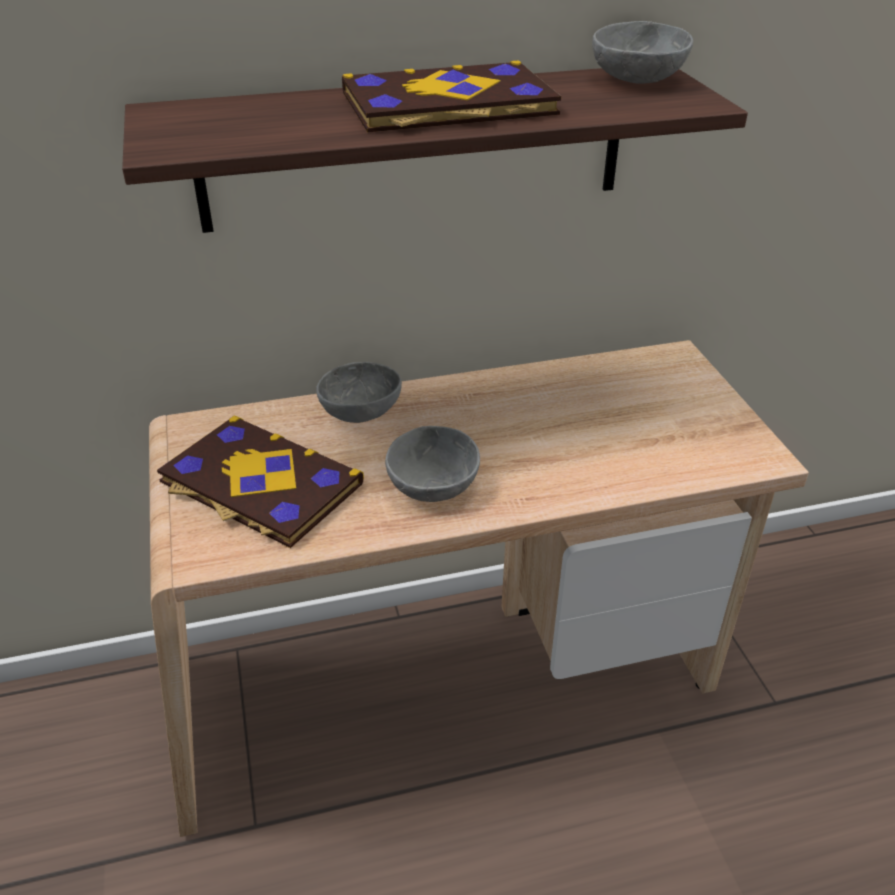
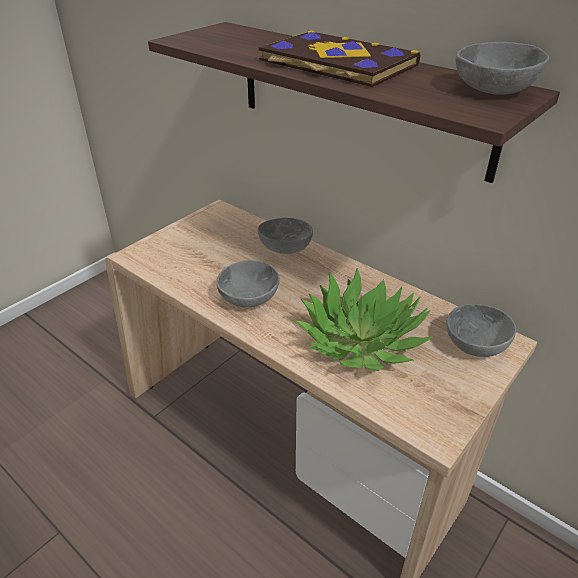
camera: 55 degrees right, 0 degrees up
book [157,416,364,548] -> none
none -> potted plant [295,268,433,371]
none -> grey bowl [447,303,516,357]

